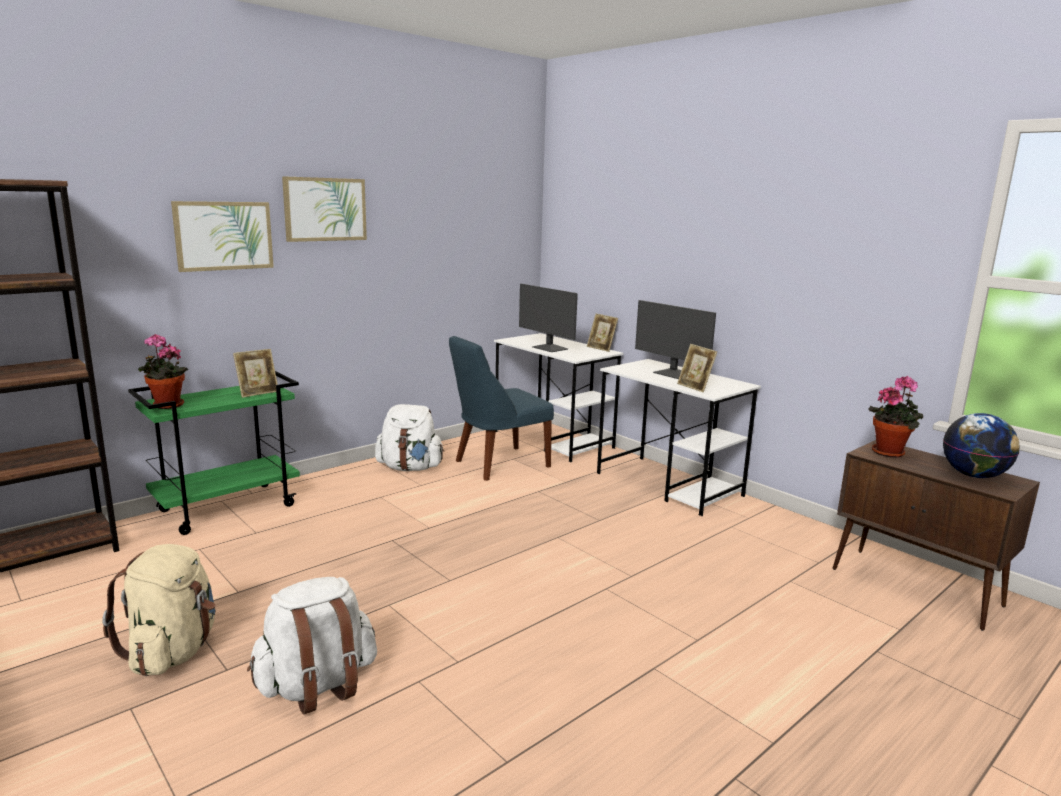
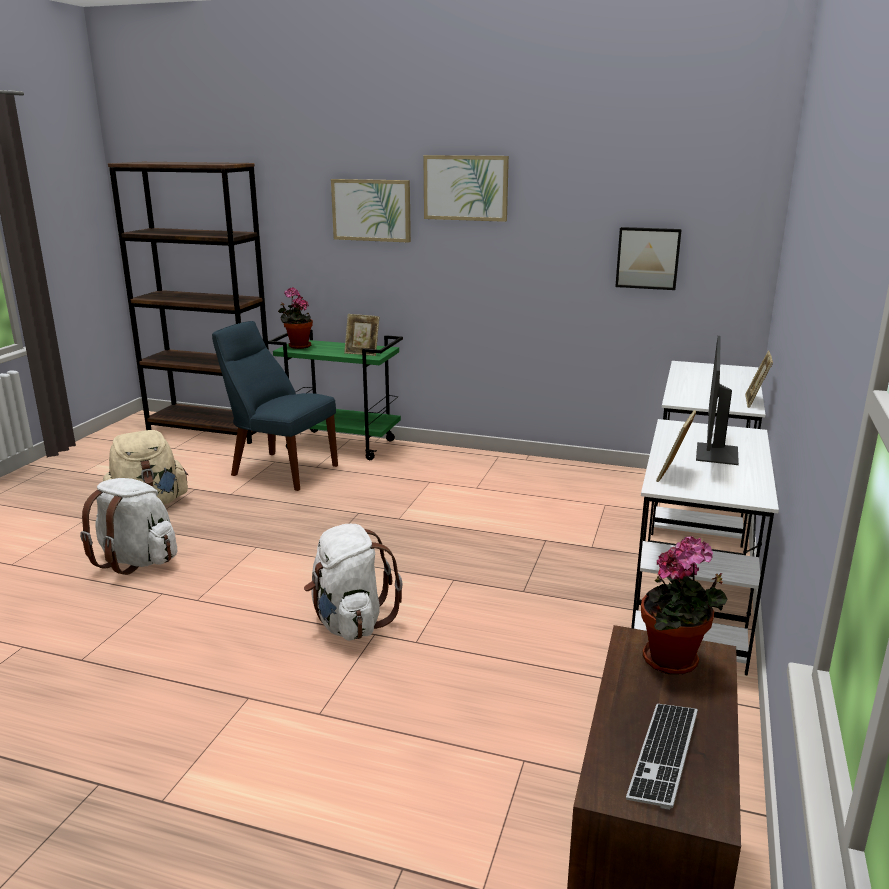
camera: 60 degrees right, 5 degrees up
white backpack [375,404,444,471] -> white backpack moved to [304,524,403,641]
blue chair [449,336,554,481] -> blue chair moved to [212,321,338,491]
monitor [519,284,578,352] -> none
globe [943,413,1020,478] -> keyboard [626,704,698,810]
none -> picture [615,227,682,290]

